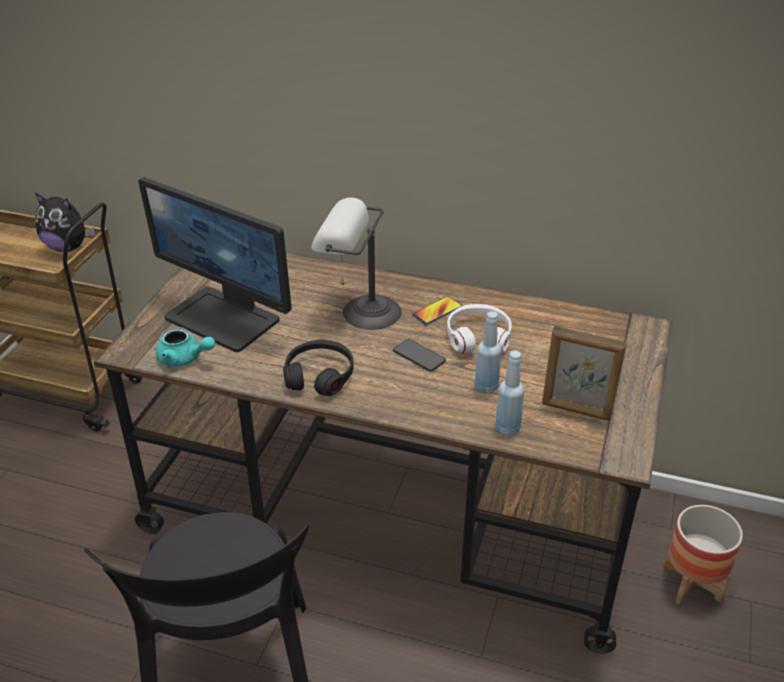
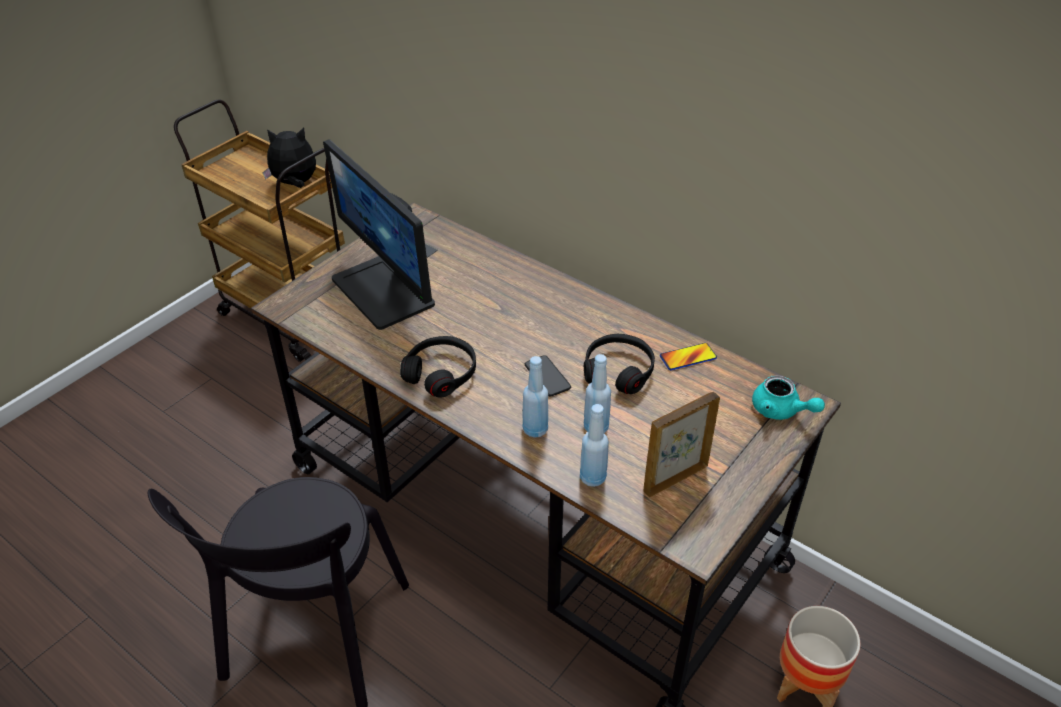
camera: 20 degrees right, 5 degrees up
plush toy [35,193,95,252] -> plush toy turned 135 degrees clockwise [262,127,316,188]
turquoise teapot [156,327,215,367] -> turquoise teapot moved to [752,375,825,420]
table lamp [311,197,402,330] -> none
phone [412,296,462,325] -> phone moved to [660,343,717,370]
white headphones [447,304,512,353] -> black headphones [584,334,655,394]
picture frame [542,326,627,421] -> picture frame turned 105 degrees clockwise [644,392,720,497]
none -> blue bottle [523,356,548,438]

